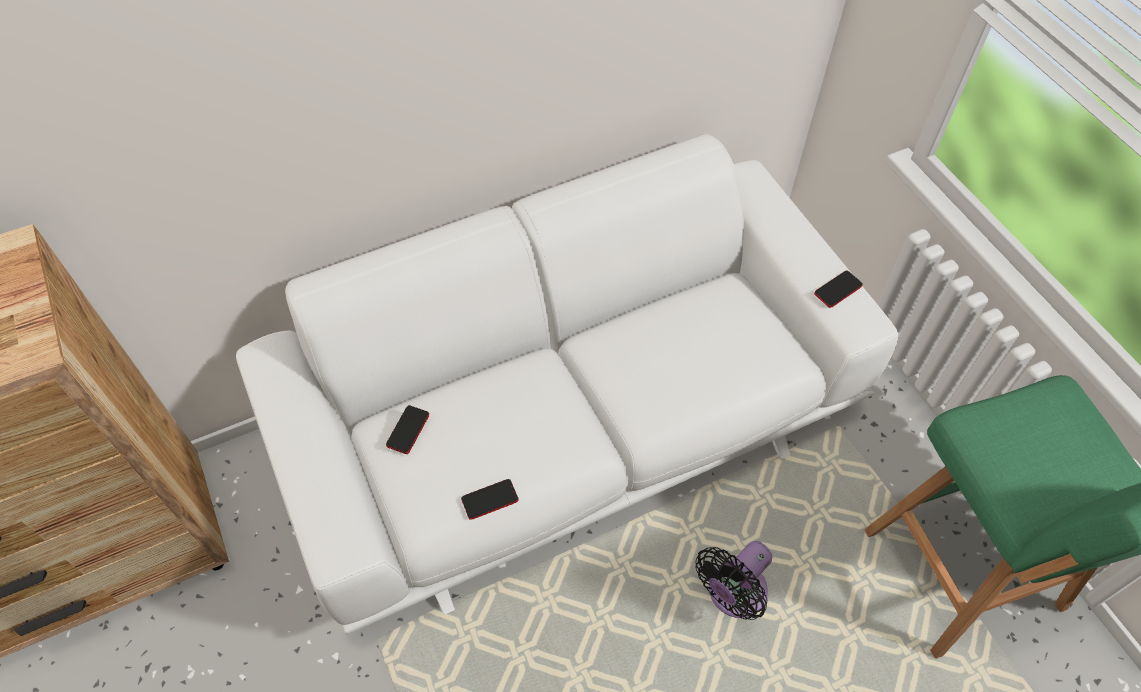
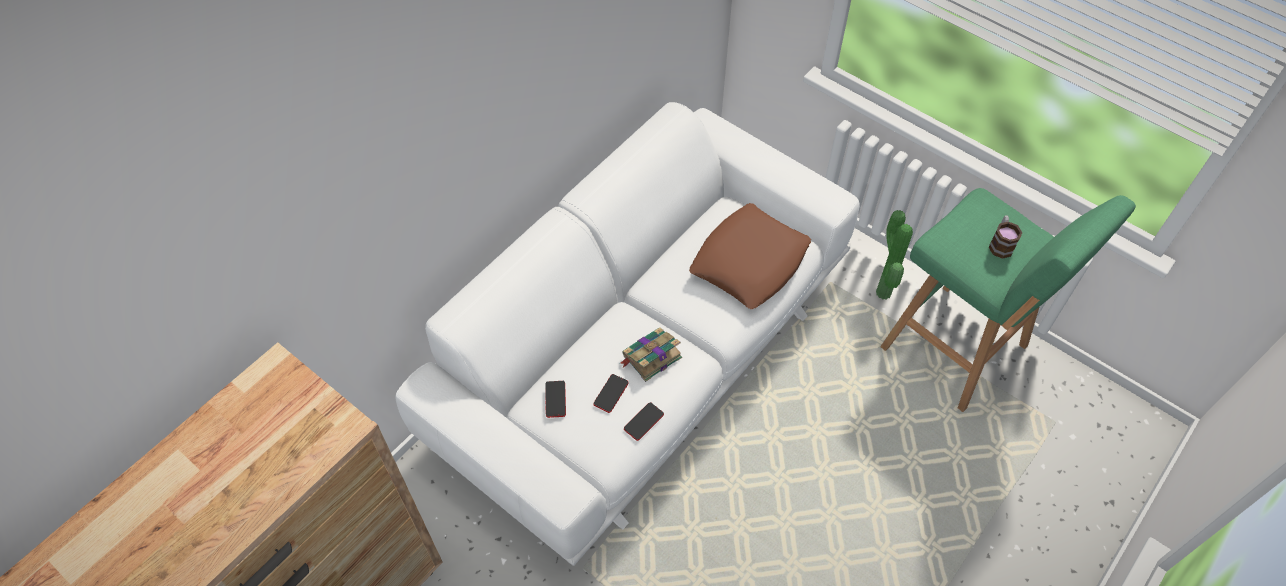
camera: 25 degrees left, 0 degrees up
black fan [695,541,772,620] -> none
phone [814,271,863,308] -> phone moved to [594,374,629,413]
none -> book [619,328,682,382]
none -> brown pillow [689,203,811,309]
none -> potted plant [876,210,913,300]
none -> mug [989,215,1022,259]

